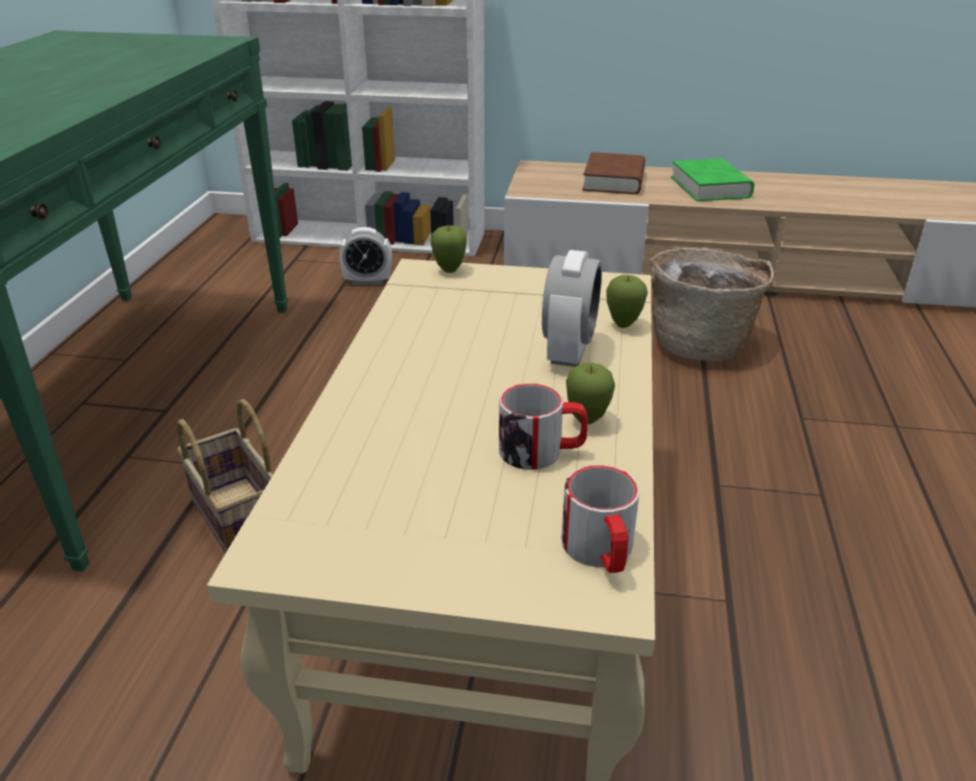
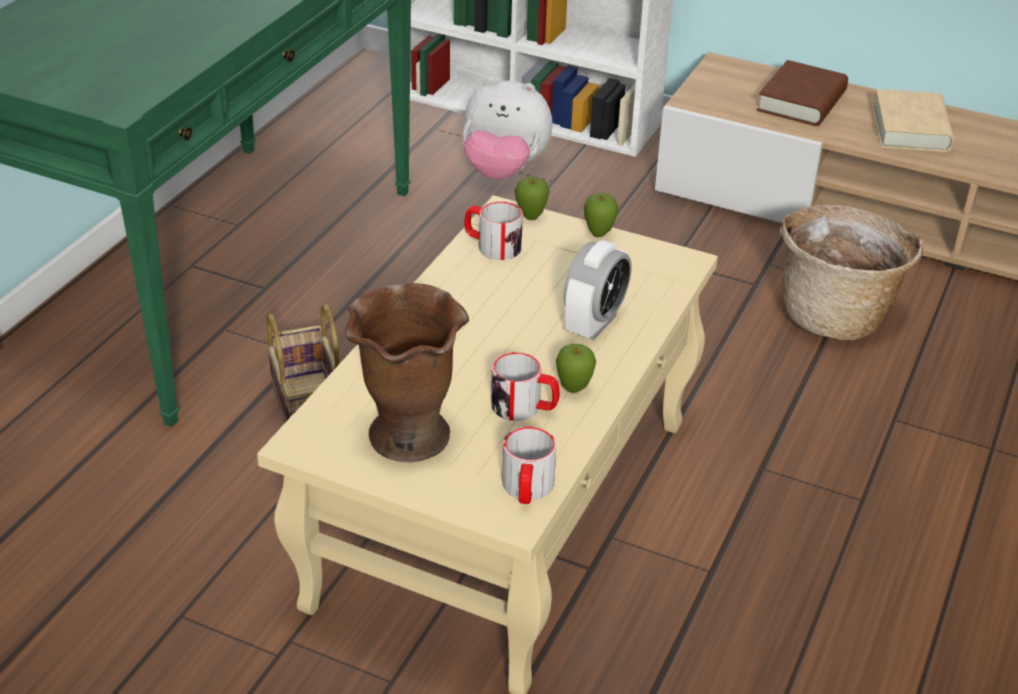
camera: 15 degrees right, 5 degrees up
alarm clock [339,227,392,285] -> plush toy [463,78,553,180]
apple [606,275,648,328] -> apple moved to [584,193,618,237]
green book [671,158,754,201] -> beige book [873,89,954,152]
none -> brown vase [345,283,469,462]
none -> mug [464,202,523,260]

